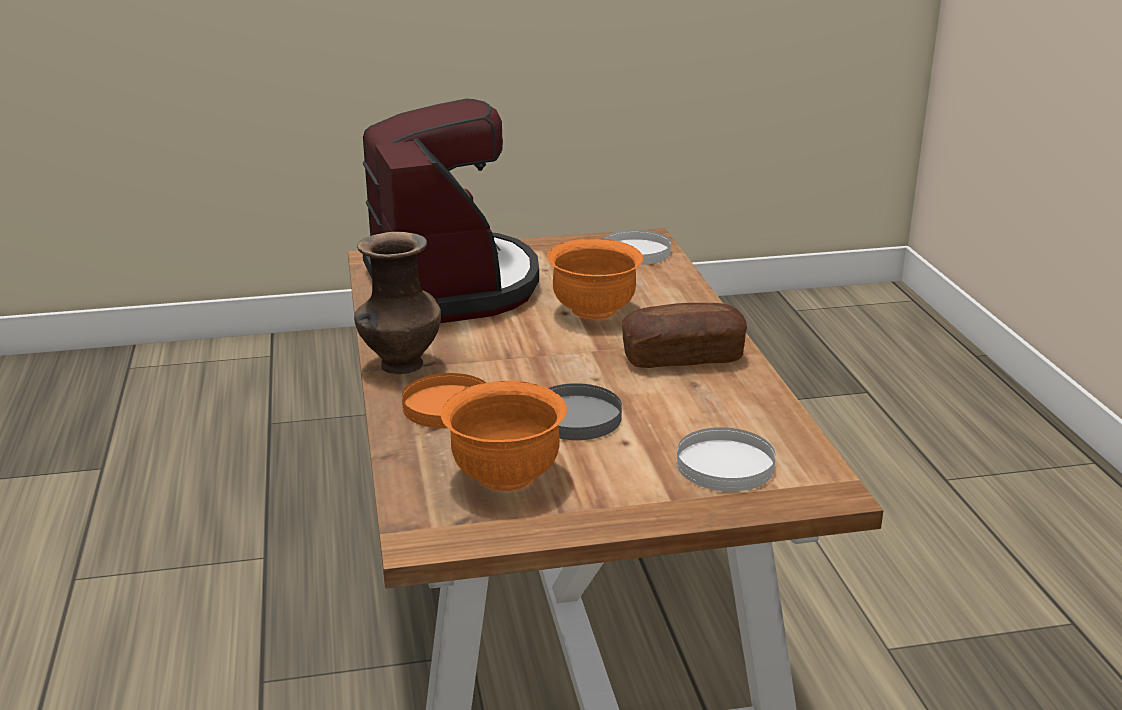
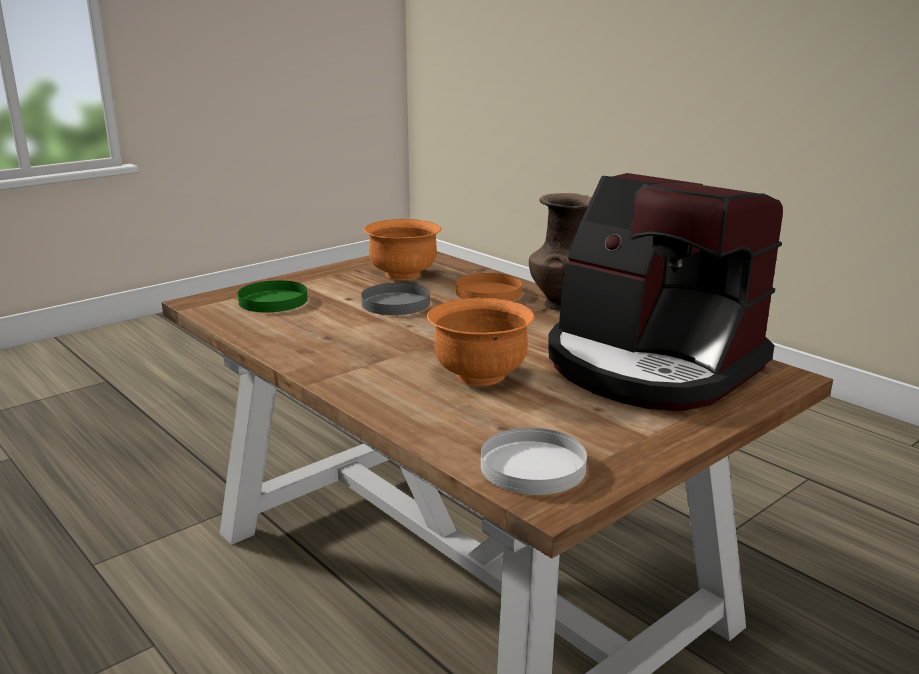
camera: 150 degrees right, 5 degrees down
bread [622,303,747,368] -> none
white plate [677,427,776,491] -> green plate [238,280,308,312]

